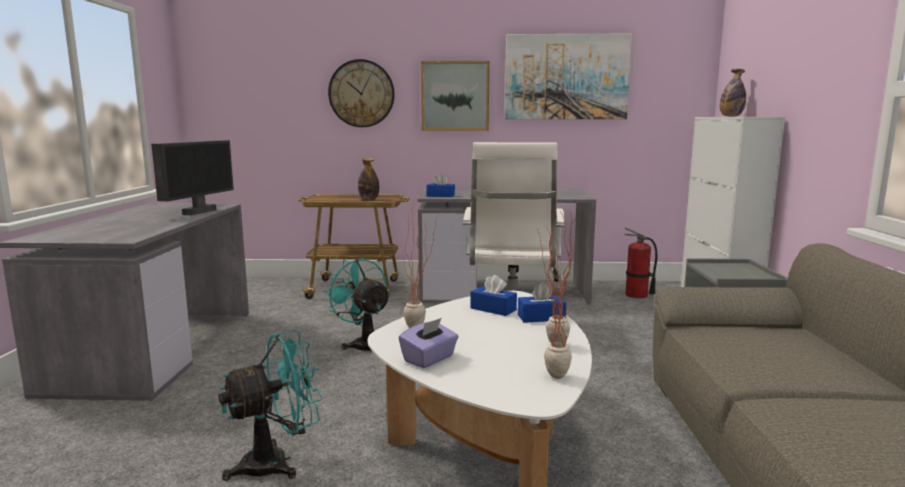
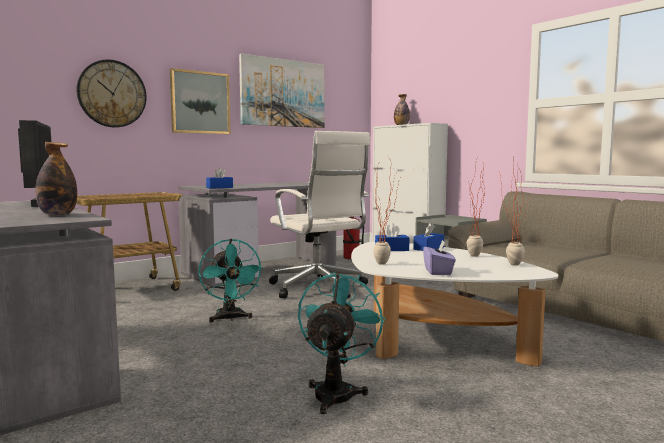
camera: 40 degrees left, 5 degrees down
turquoise fan [323,258,391,351] -> turquoise fan turned 120 degrees counterclockwise [198,239,263,323]
bottle [358,158,379,200] -> bottle moved to [35,142,77,215]

